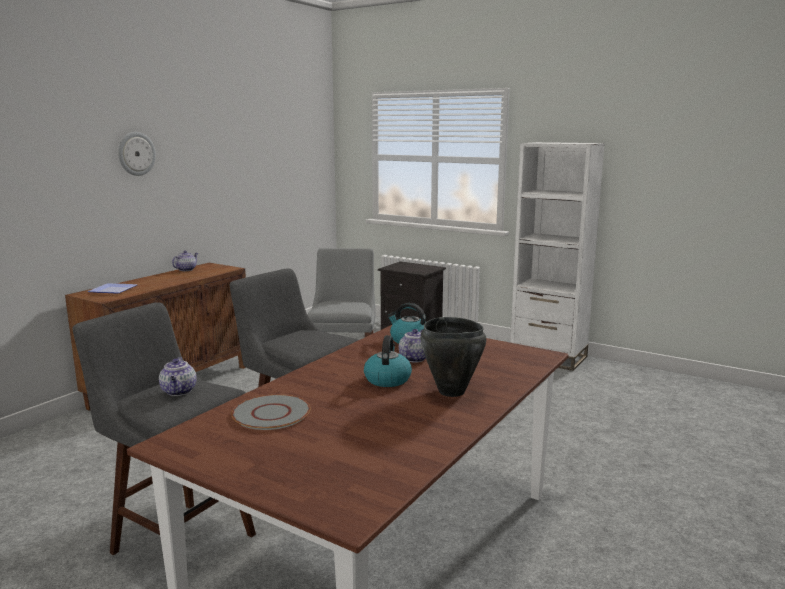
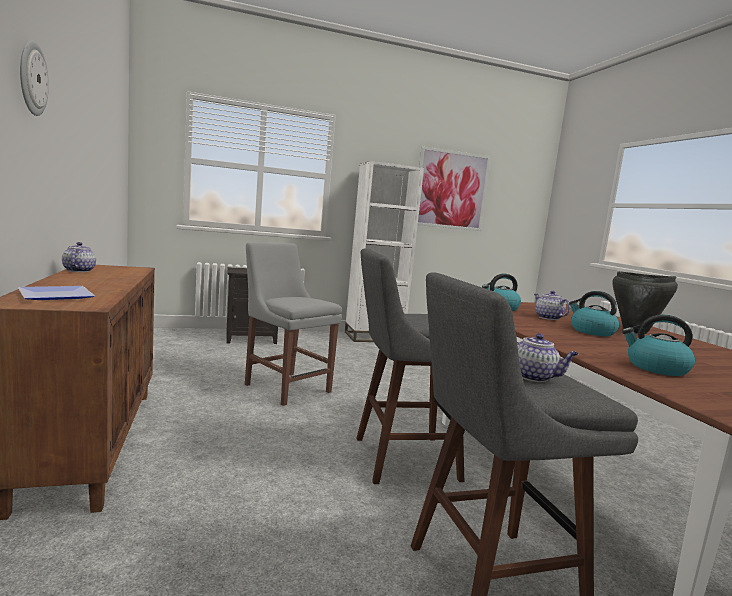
camera: 50 degrees left, 5 degrees down
grey plate [231,394,311,430] -> kettle [622,314,695,376]
none -> picture [418,146,491,231]

